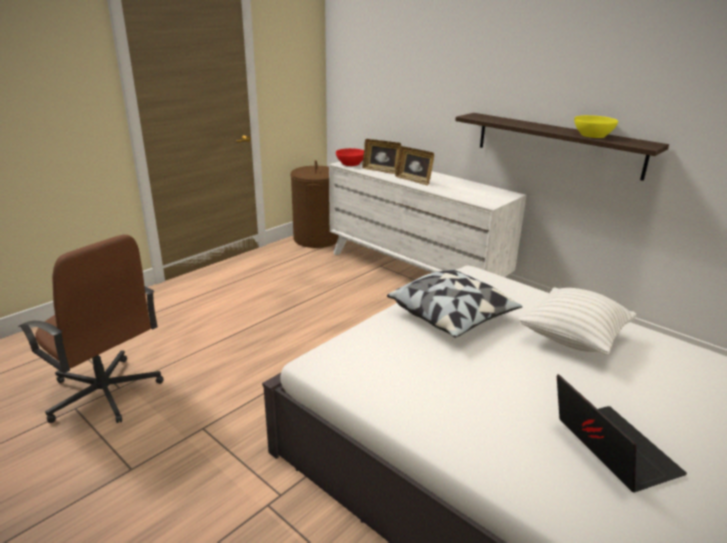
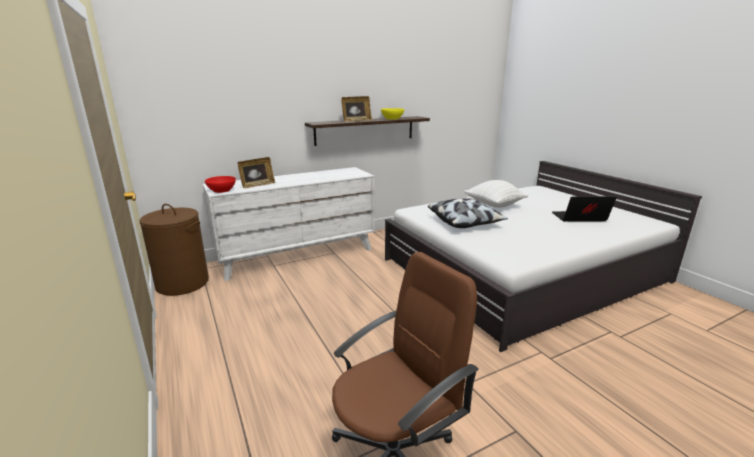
camera: 70 degrees left, 5 degrees down
picture frame [395,146,434,185] -> picture frame moved to [341,96,372,122]

